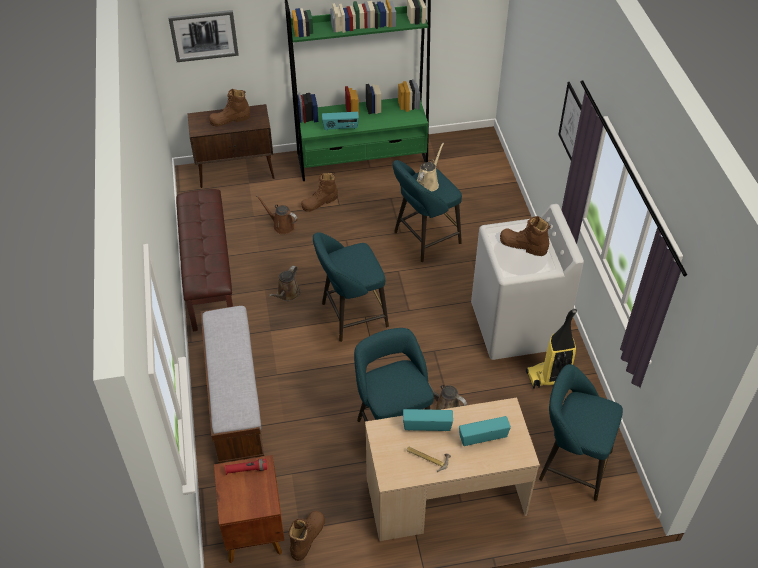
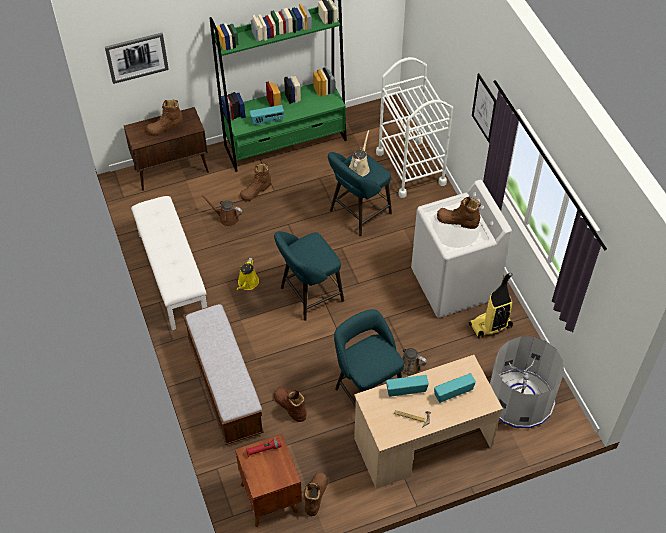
camera: 10 degrees left, 5 degrees up
brown bench [176,189,233,331] -> white bench [131,196,207,330]
brown watering can [269,266,301,301] -> yellow watering can [236,258,259,290]
turquoise stool [539,364,623,501] -> grey trash can [490,336,564,428]
none -> brown boot [274,388,307,422]
none -> white cart [376,57,453,198]

